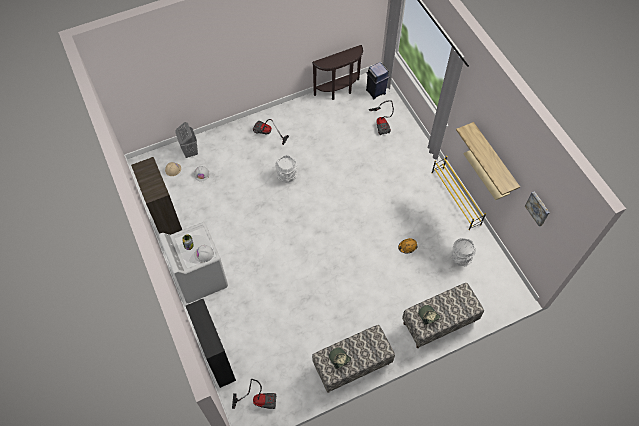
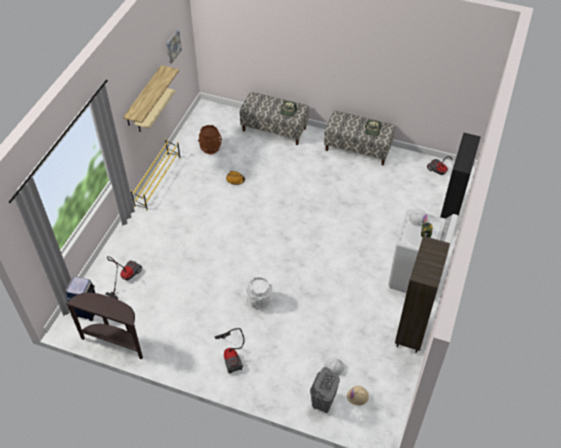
camera: 135 degrees left, 10 degrees down
white bucket [450,238,476,266] -> brown bucket [198,125,222,154]

